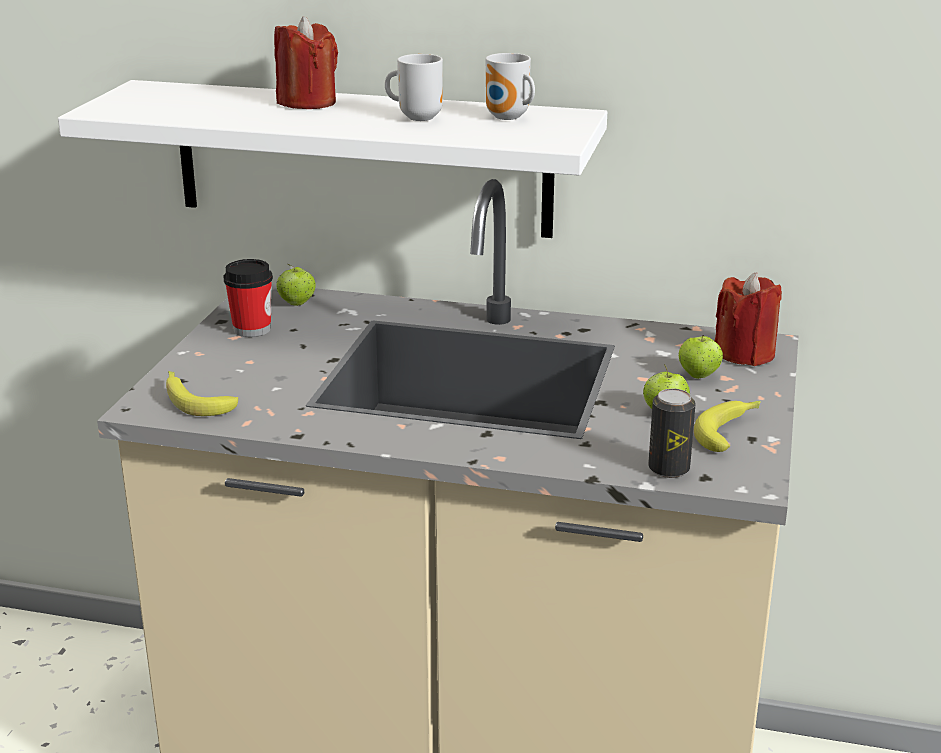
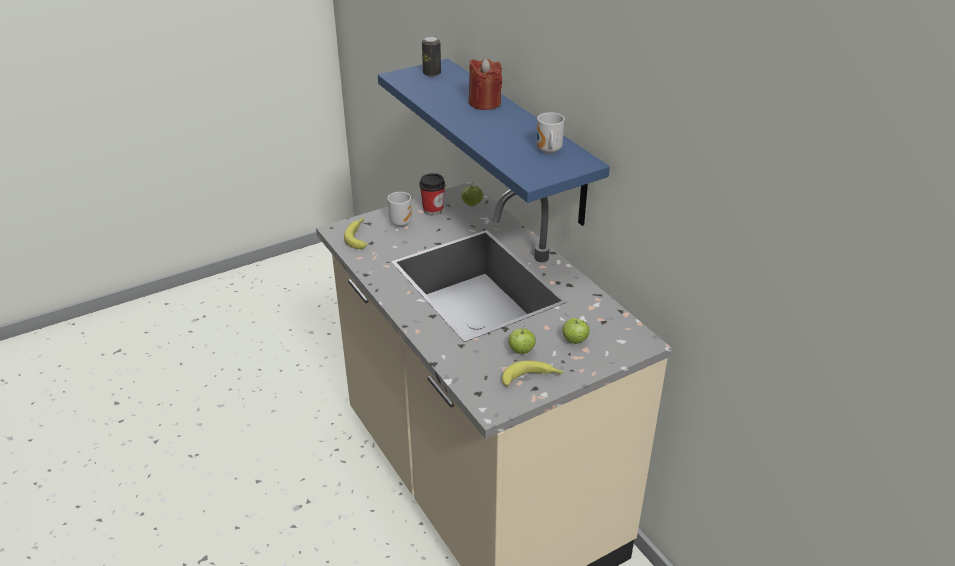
camera: 45 degrees right, 10 degrees up
white shelf [58,80,607,238] -> blue shelf [378,59,610,226]
mug [385,54,443,121] -> mug moved to [388,192,412,227]
can [648,389,696,478] -> can moved to [422,36,441,77]
red candle [715,272,782,366] -> none

